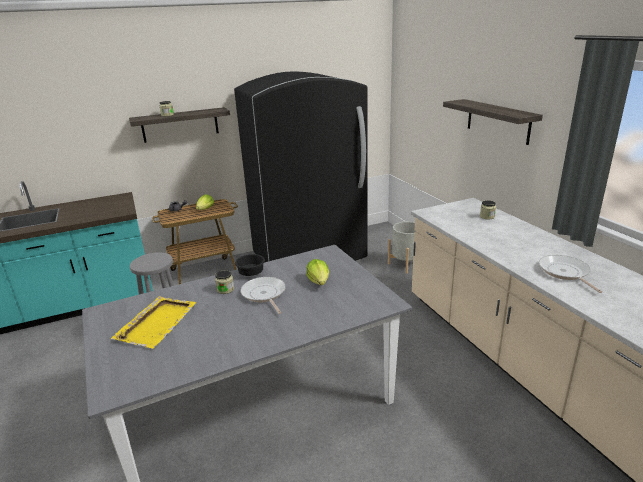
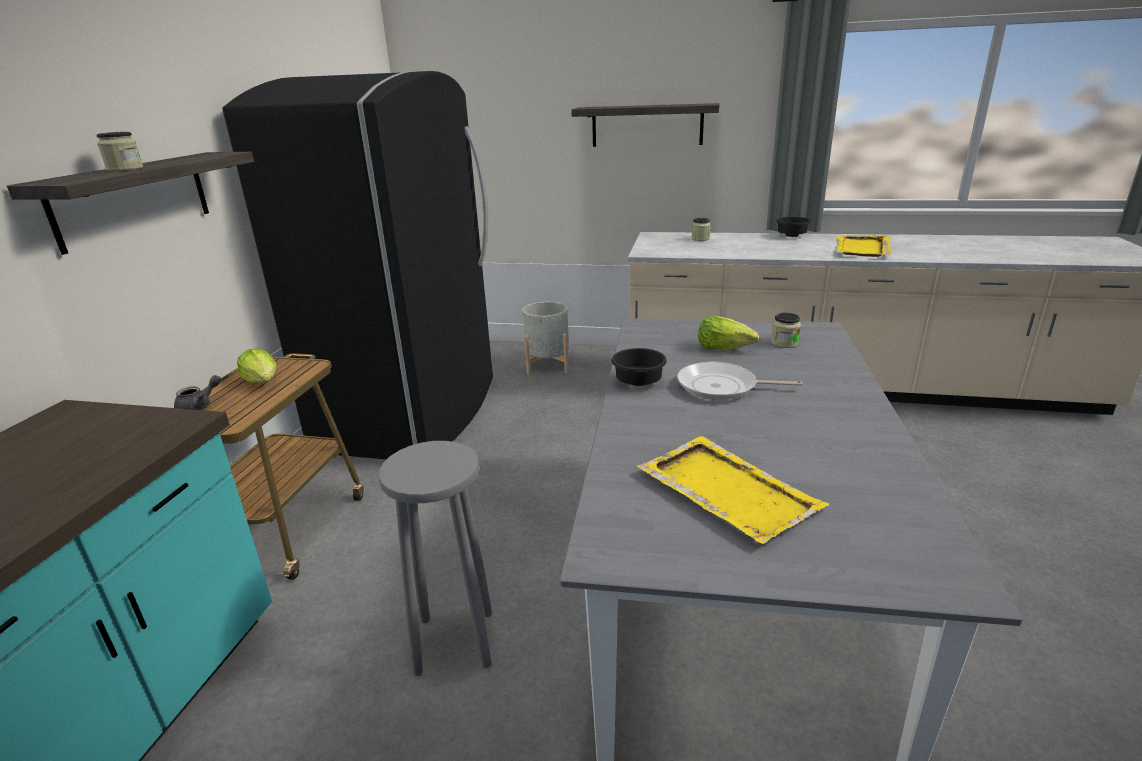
camera: 55 degrees left, 0 degrees up
jar [215,270,234,294] -> jar moved to [771,313,801,348]
frying pan [539,255,602,293] -> yellow tray [836,235,892,257]
none -> black bowl [776,217,811,237]

